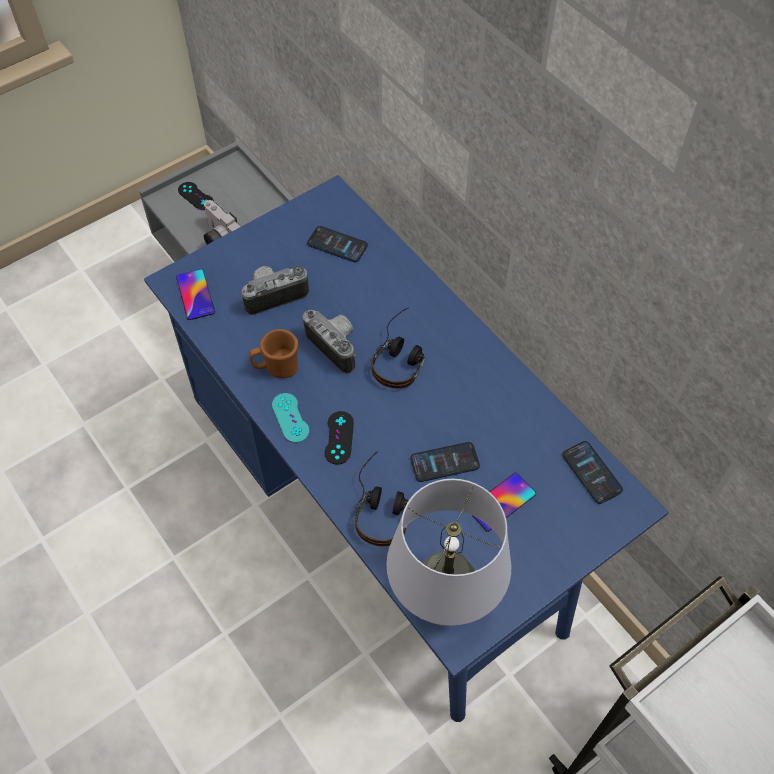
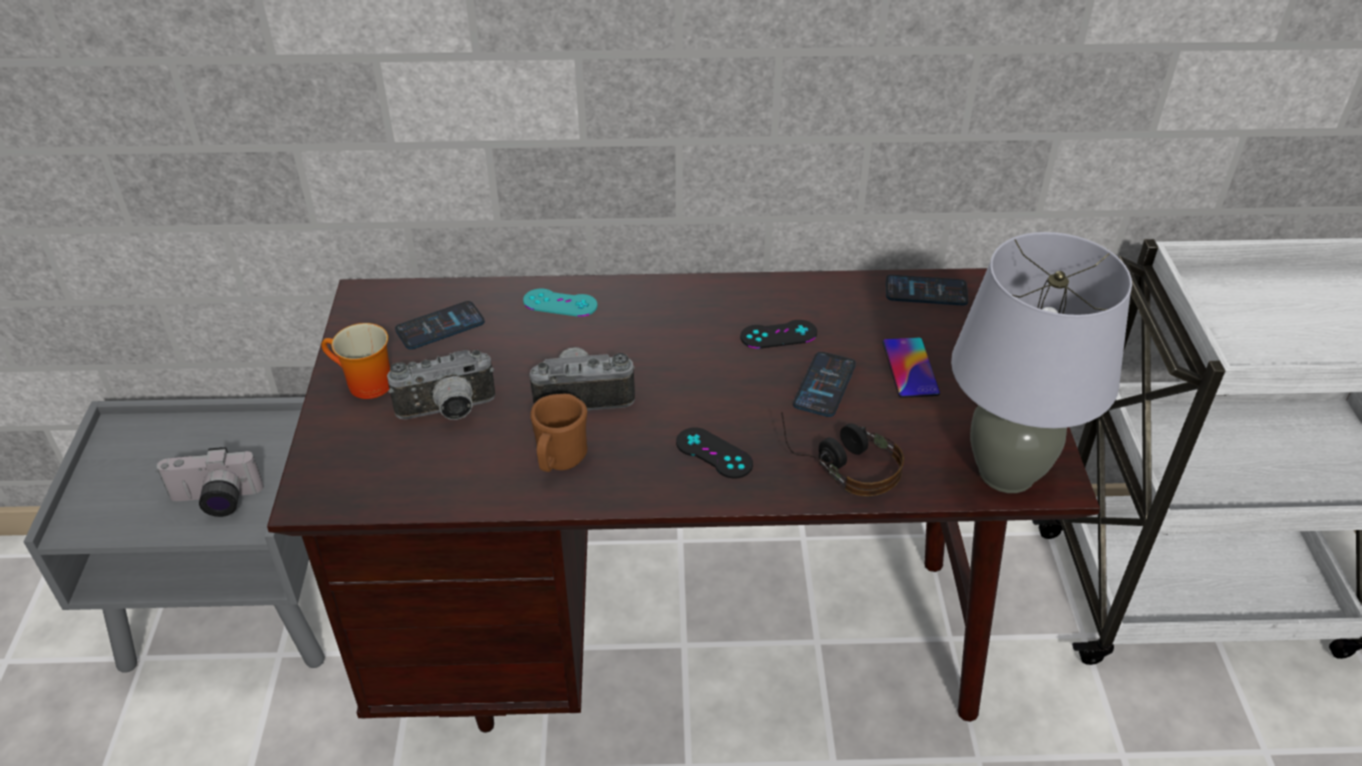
camera: 55 degrees left, 15 degrees down
blue desk [144,175,669,722] -> brown desk [267,268,1100,733]
phone [176,269,215,320] -> none
black game controller [178,182,214,210] -> black game controller moved to [740,320,817,349]
camera [240,266,309,315] -> camera turned 120 degrees counterclockwise [387,350,495,420]
turquoise game controller [272,393,309,443] -> turquoise game controller moved to [523,289,598,317]
headphones [371,307,425,389] -> none
none -> mug [321,323,390,399]

